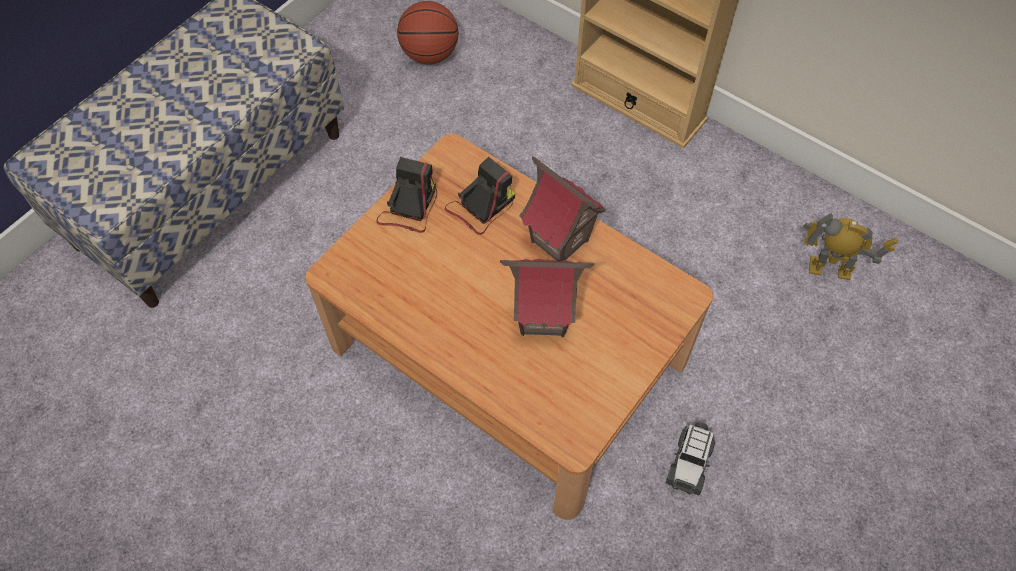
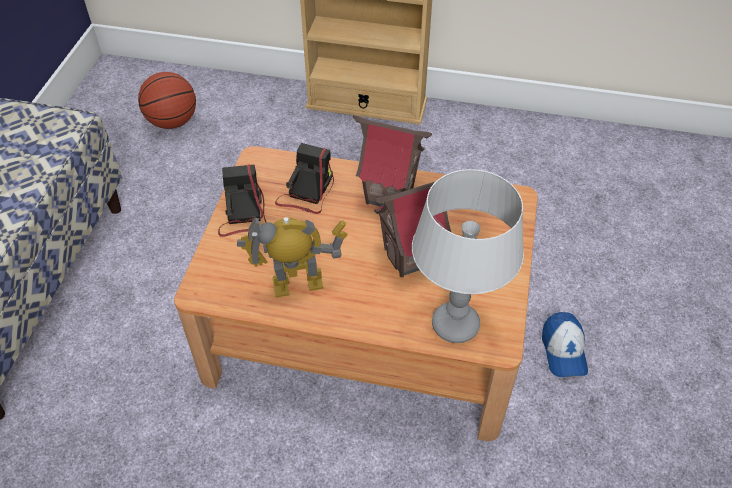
camera: 25 degrees left, 10 degrees down
toy car [666,422,715,495] -> cap [542,312,588,377]
toy robot [803,213,899,280] -> toy robot moved to [237,217,348,298]
none -> grey table lamp [412,169,524,343]

